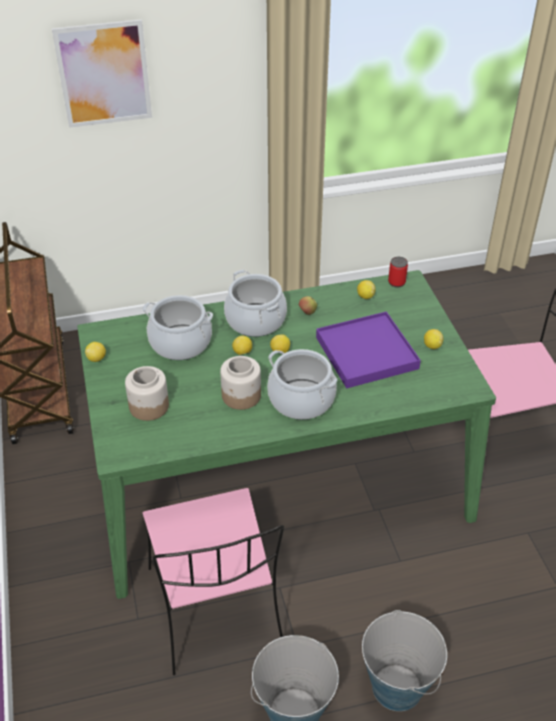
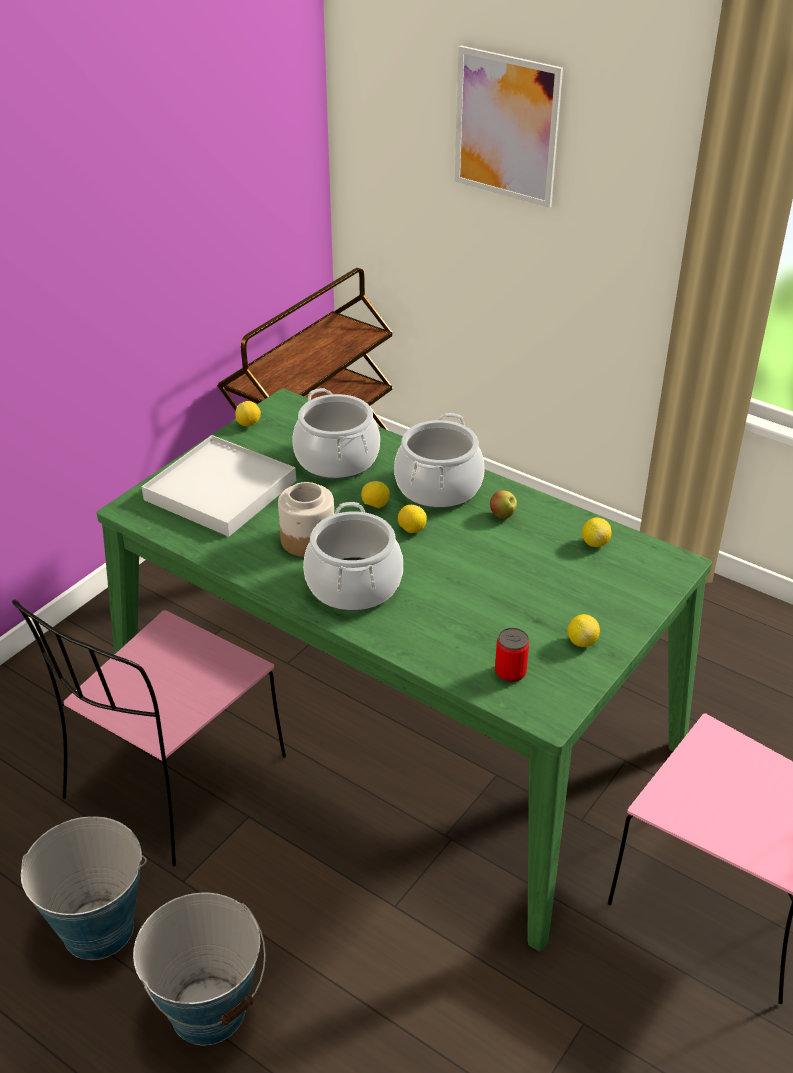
camera: 50 degrees right, 5 degrees down
jar [125,366,169,421] -> white tray [142,435,296,537]
purple tray [316,311,421,388] -> none
can [388,257,408,287] -> can moved to [495,628,529,682]

